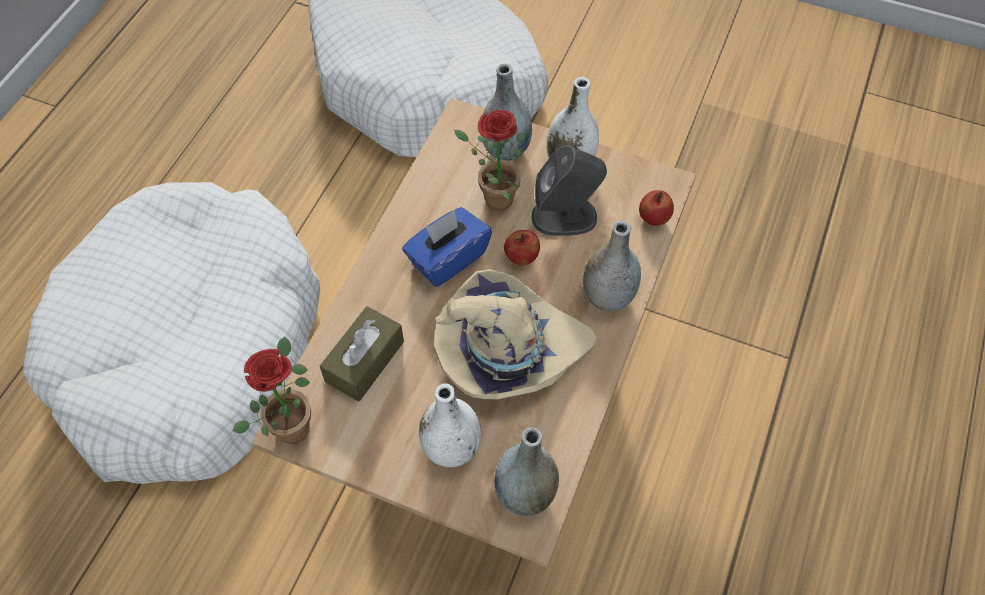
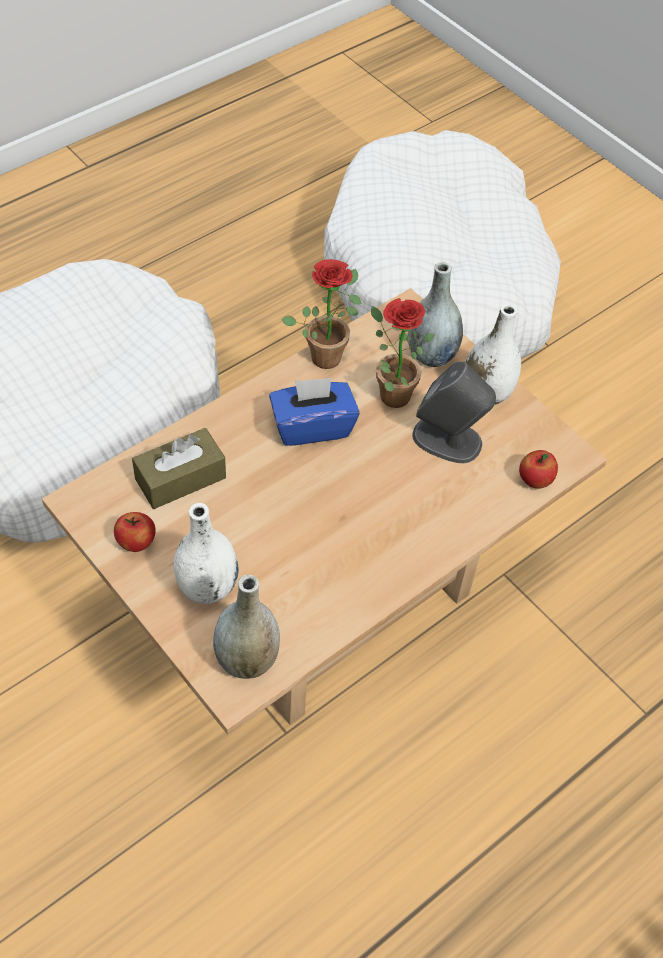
camera: 25 degrees right, 5 degrees down
potted plant [232,336,311,444] -> potted plant moved to [281,259,361,369]
beige hat [434,269,597,399] -> none
apple [504,230,540,266] -> apple moved to [114,512,156,552]
grey vase [583,220,641,311] -> none

